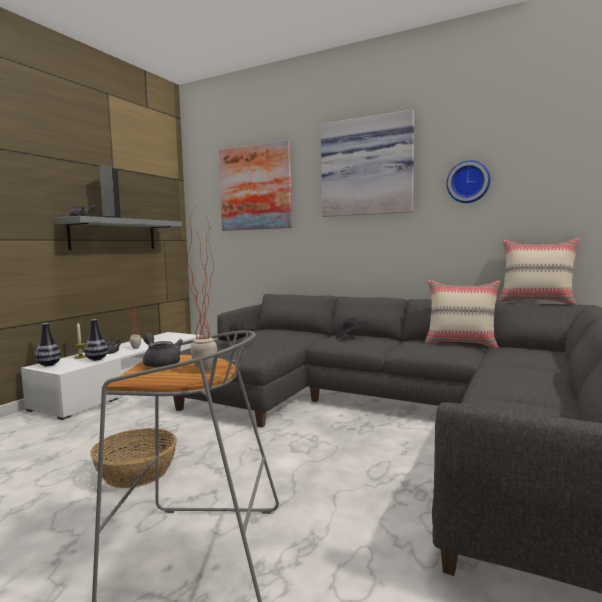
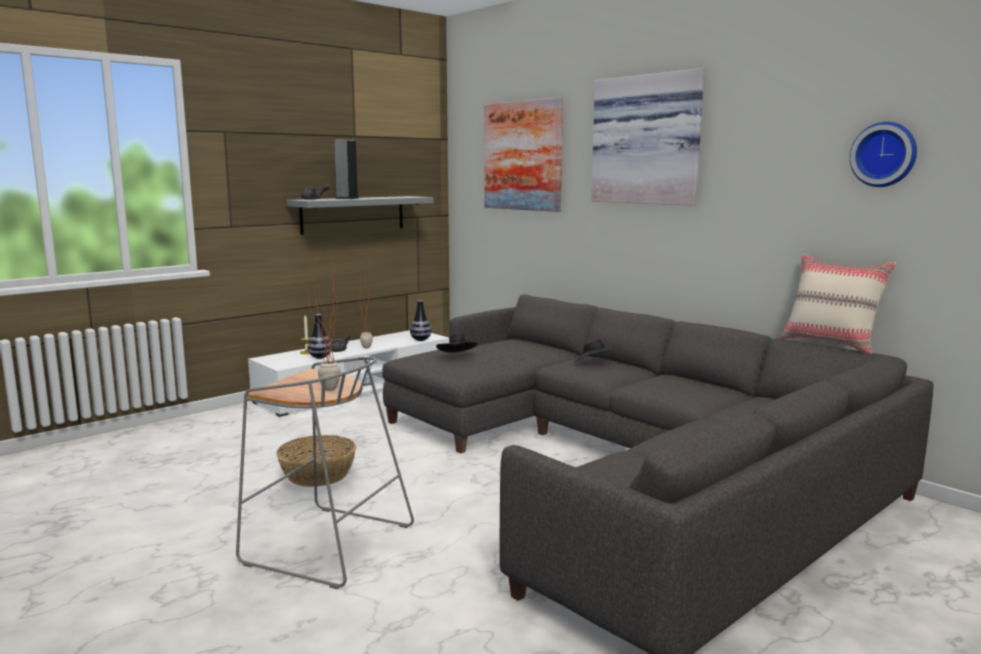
camera: 20 degrees right, 5 degrees up
vase [35,323,61,366] -> vase moved to [410,300,431,341]
grey teapot [143,332,183,368] -> none
beige pillow [425,280,500,348] -> none
wall clock [446,160,491,203] -> wall clock moved to [850,122,917,187]

